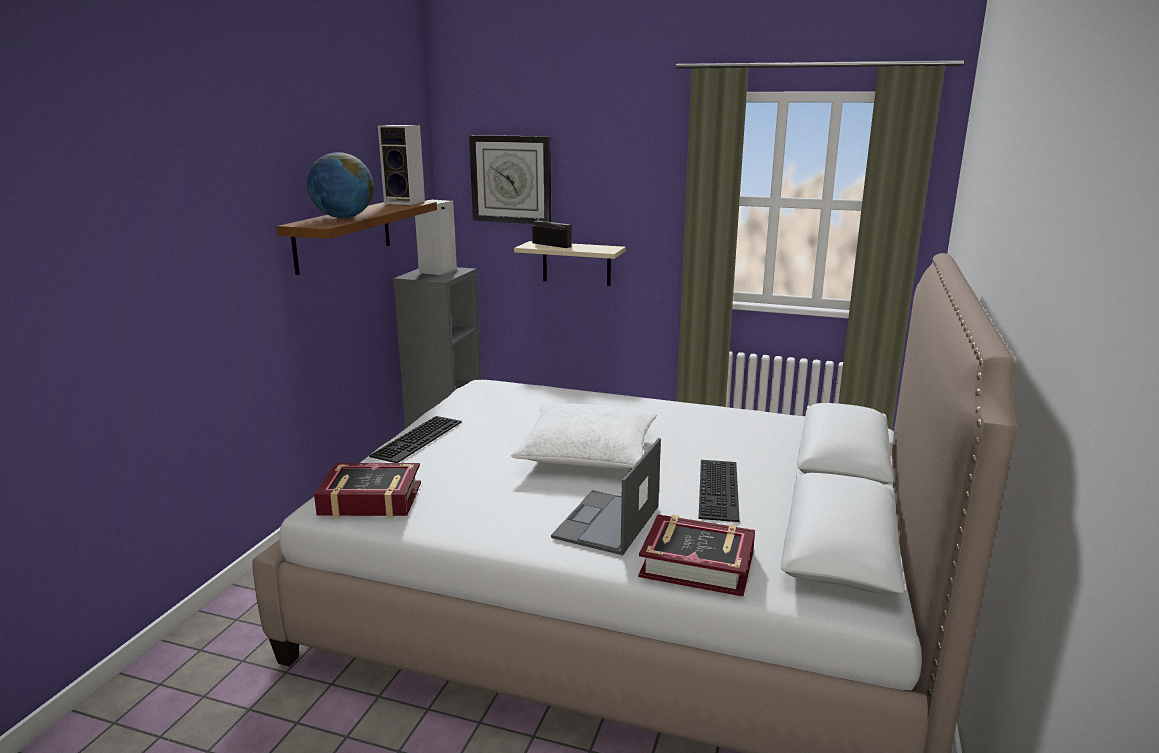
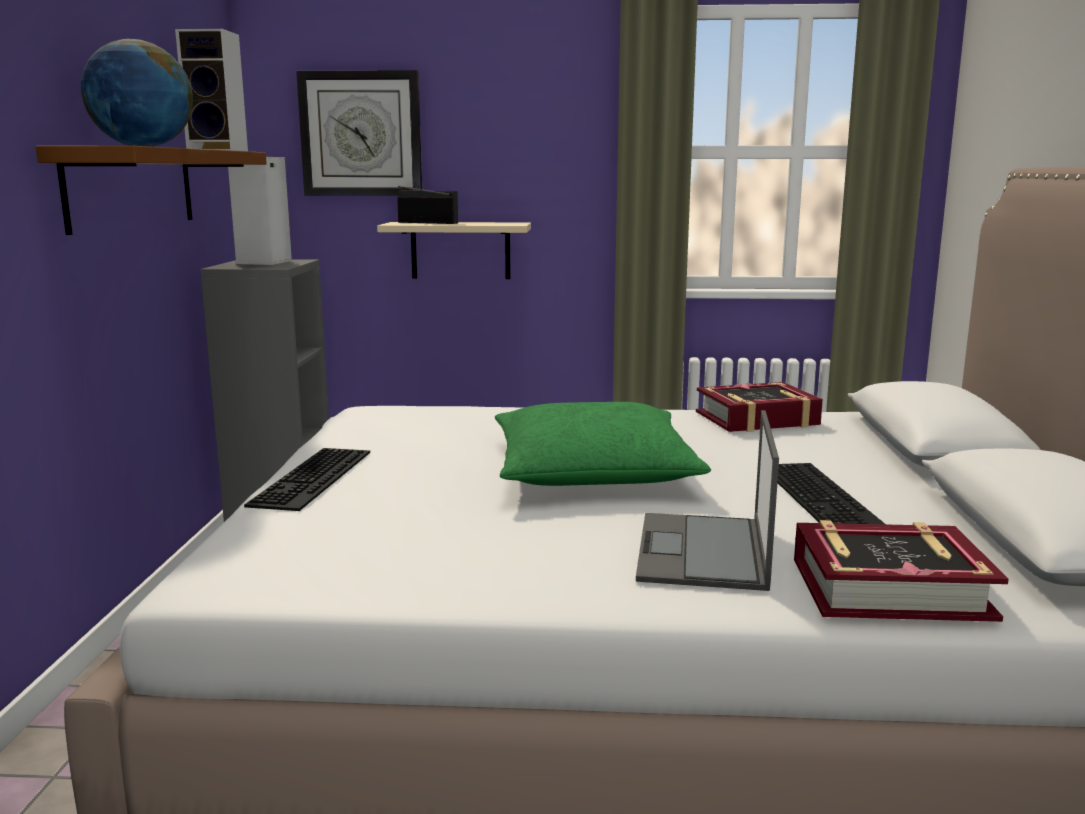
camera: 15 degrees left, 5 degrees down
book [314,463,421,518] -> book moved to [696,382,823,432]
white pillow [511,403,657,468] -> green pillow [495,402,711,486]

